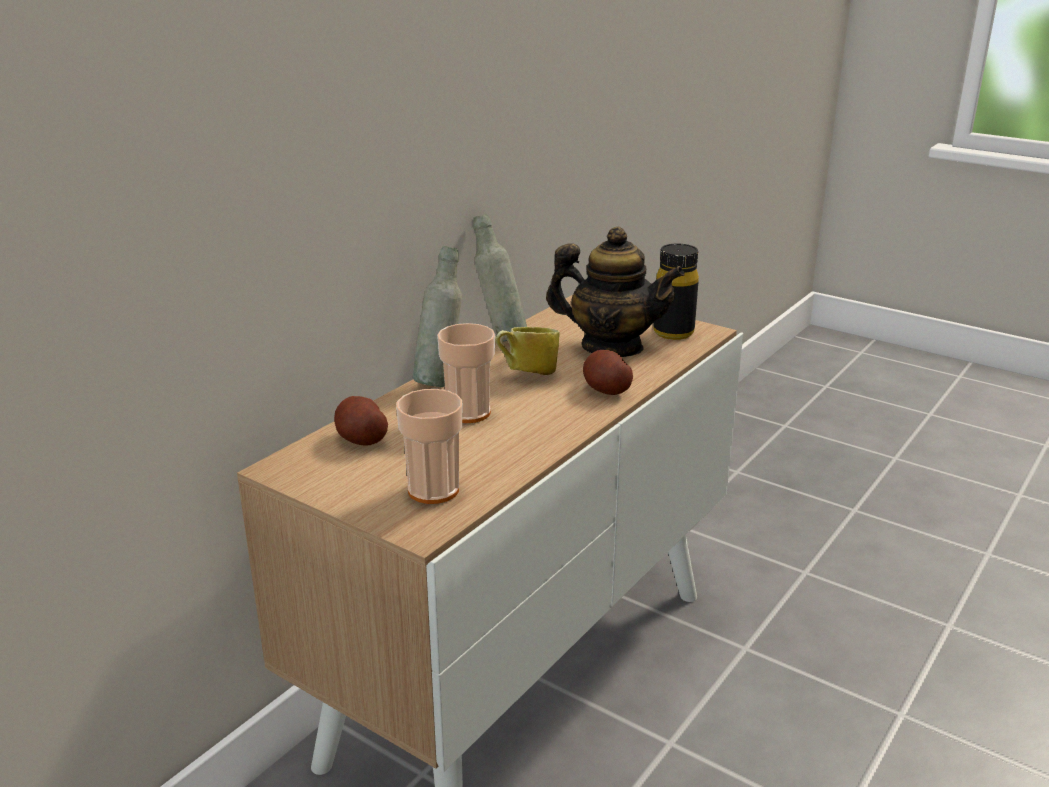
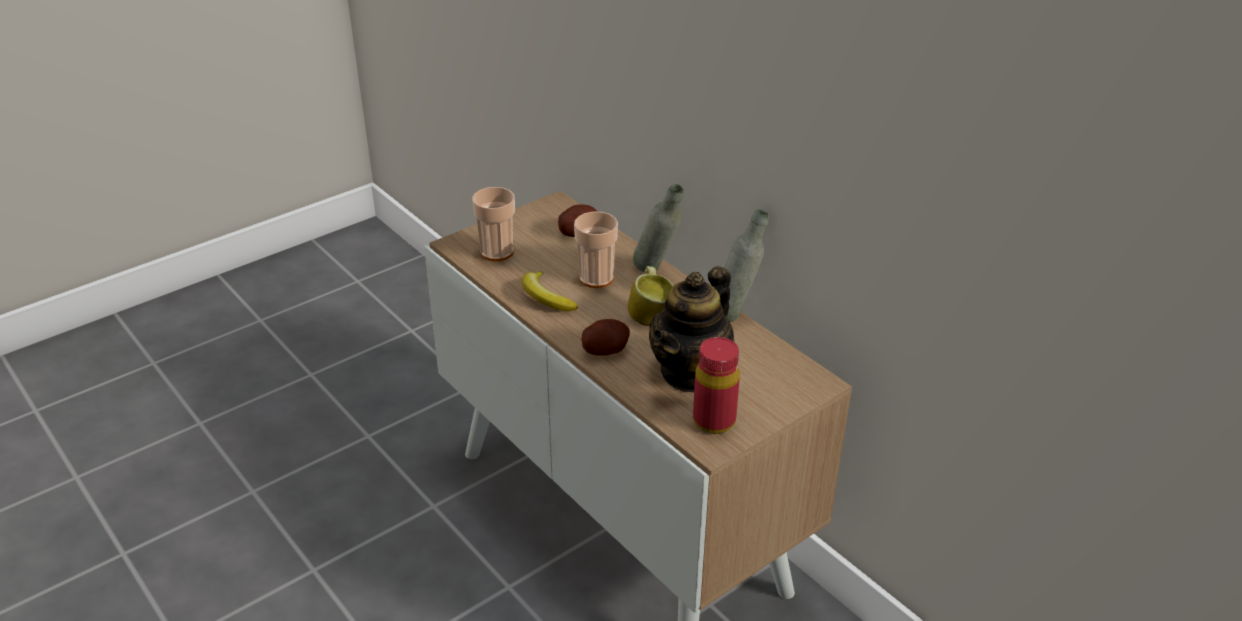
camera: 105 degrees right, 10 degrees up
black bottle [653,244,699,340] -> red bottle [693,337,740,434]
none -> banana [522,271,578,311]

